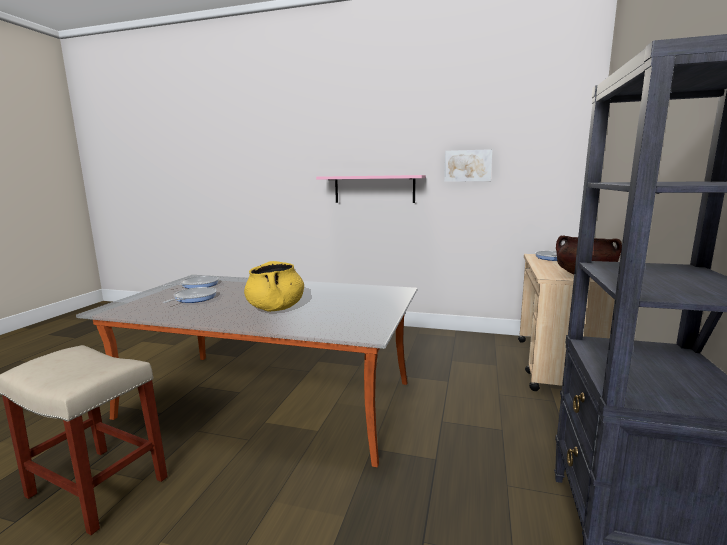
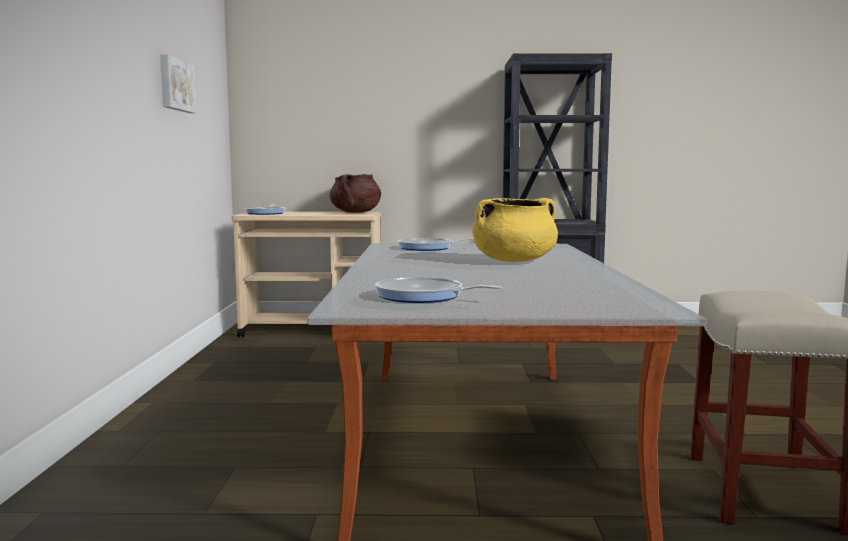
camera: 105 degrees left, 5 degrees down
frying pan [163,287,217,303] -> frying pan moved to [398,238,474,251]
pink shelf [316,175,426,203] -> none

